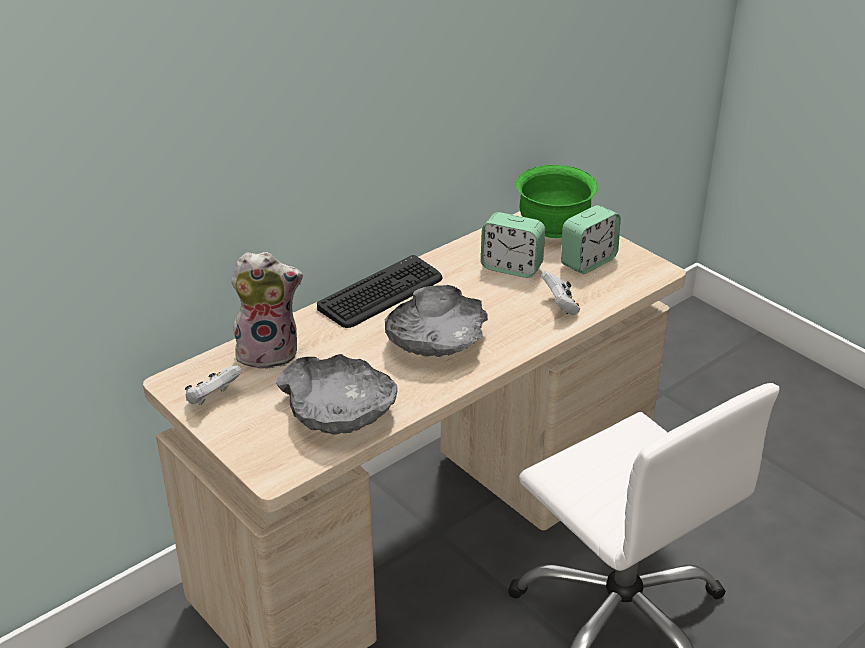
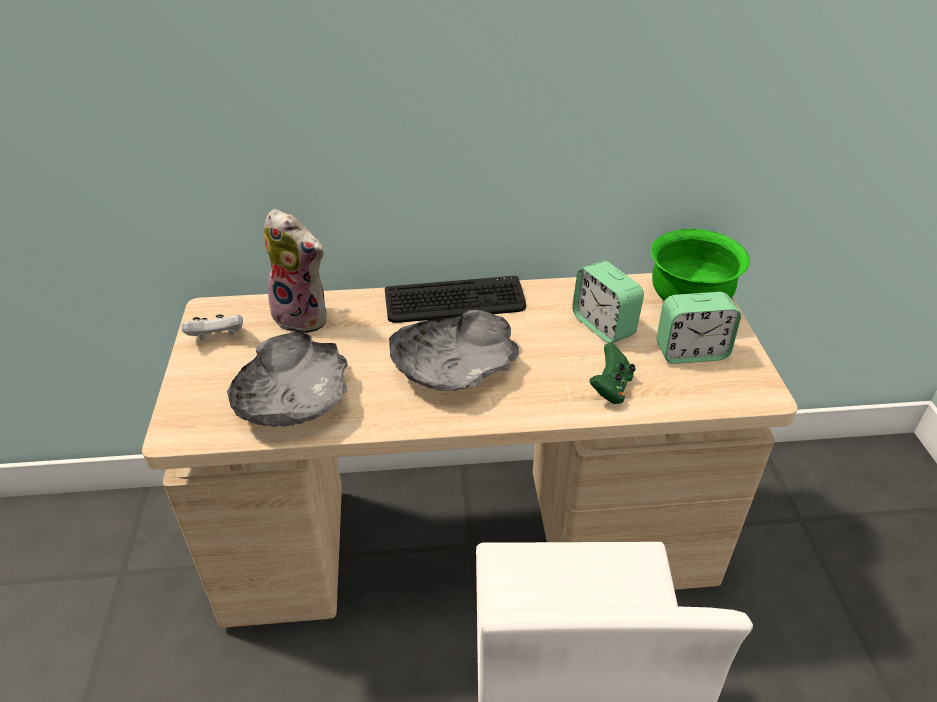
camera: 35 degrees right, 5 degrees up
white game controller [541,271,580,315] -> green game controller [589,343,636,404]

